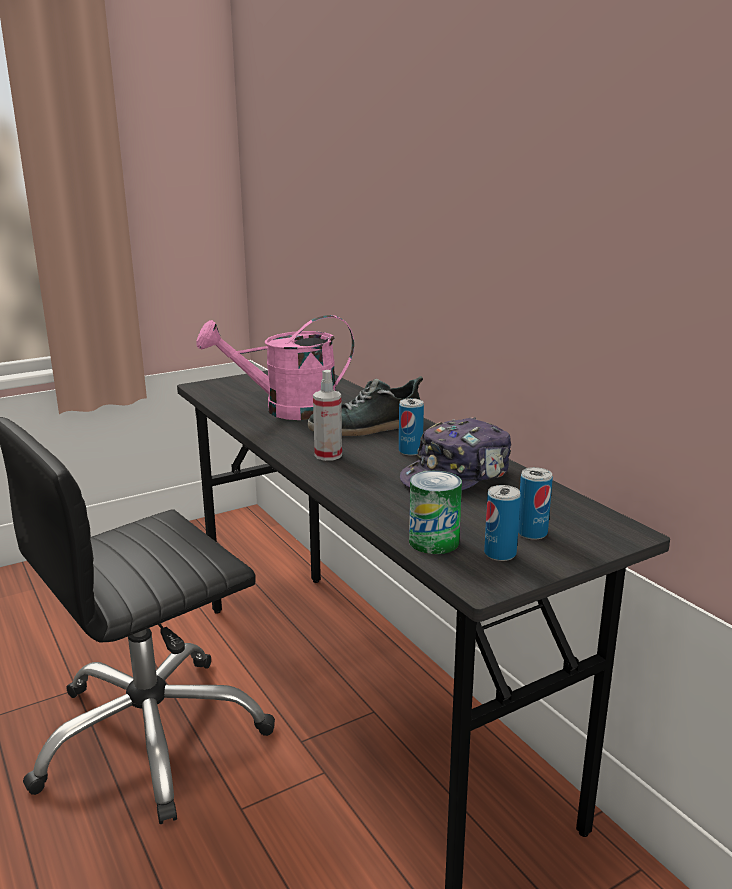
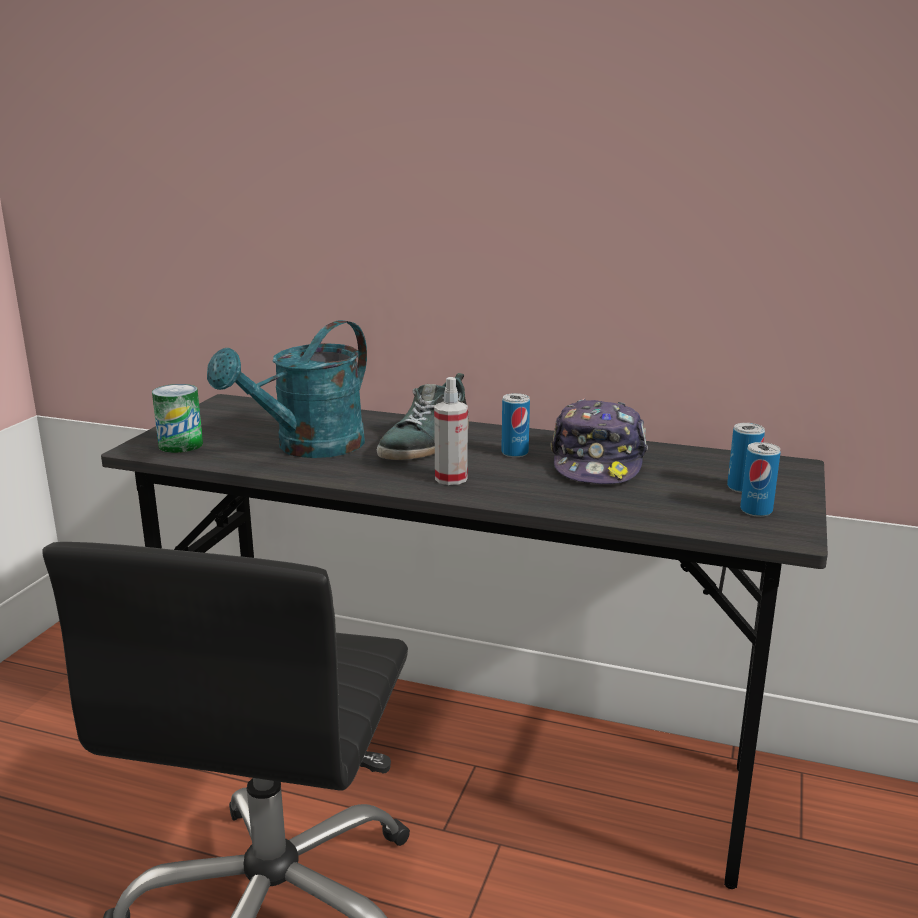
camera: 40 degrees left, 0 degrees up
pink watering can [196,315,354,420] -> turquoise watering can [207,320,367,458]
can [409,471,462,554] -> can moved to [152,384,203,453]

